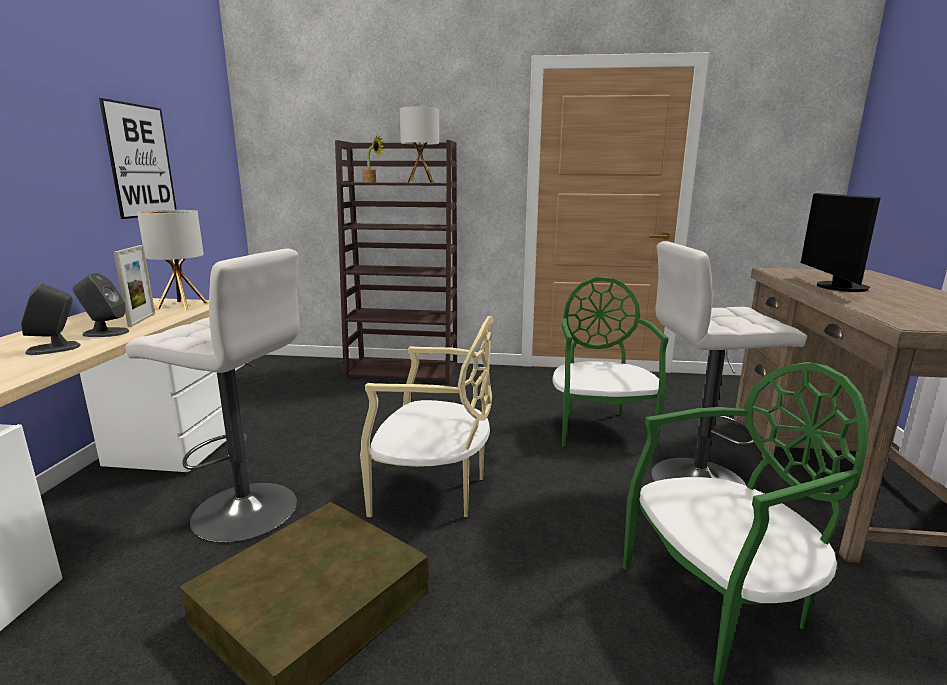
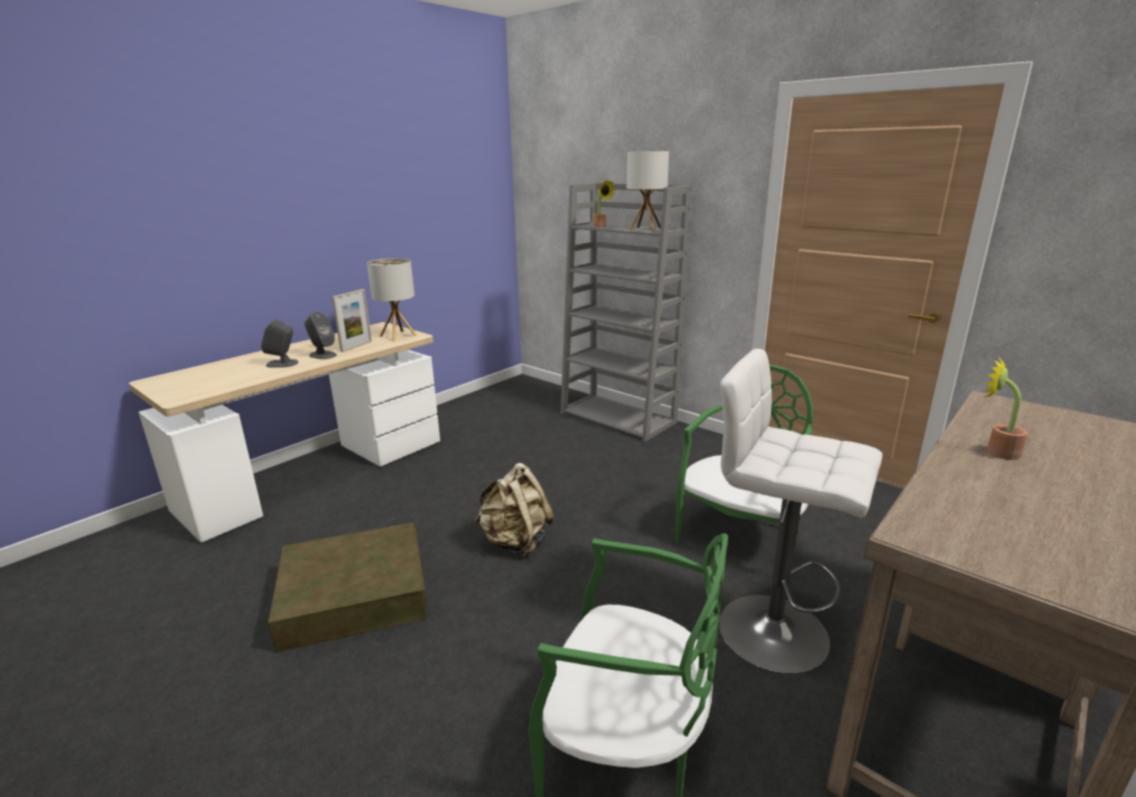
camera: 35 degrees right, 5 degrees up
picture [99,98,177,219] -> none
white stool [126,249,300,542] -> none
brown bookcase [335,140,457,383] -> grey bookcase [561,183,691,442]
beige chair [360,316,494,517] -> beige backpack [475,463,555,557]
monitor [801,193,881,292] -> potted plant [984,356,1028,460]

